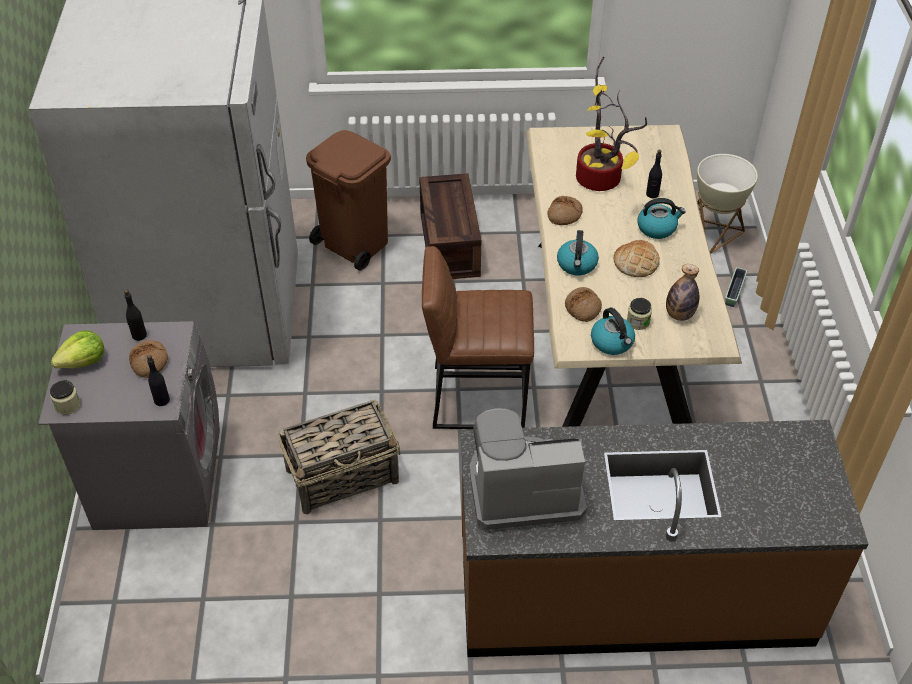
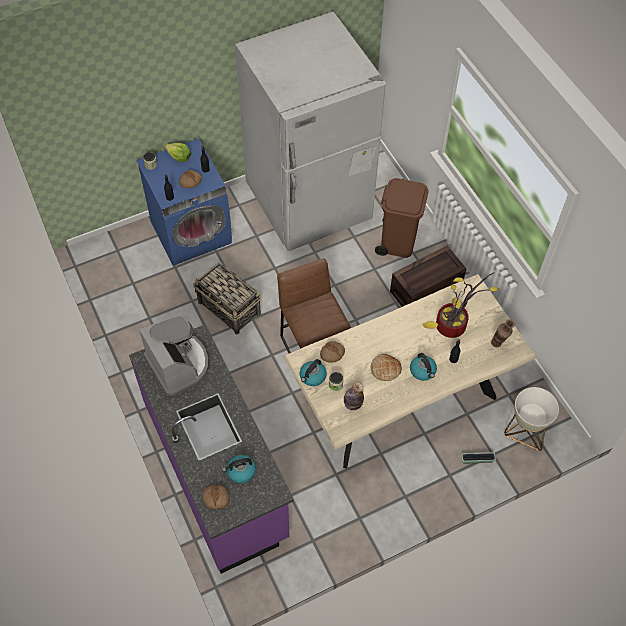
camera: 65 degrees right, 10 degrees up
grey washing machine [38,321,220,530] -> blue washing machine [136,138,232,266]
brown counter [461,420,868,657] -> purple counter [129,324,294,574]
bread [548,196,583,225] -> bread moved to [202,485,230,509]
kettle [557,230,599,275] -> kettle moved to [222,455,256,483]
none -> vase [491,319,515,347]

